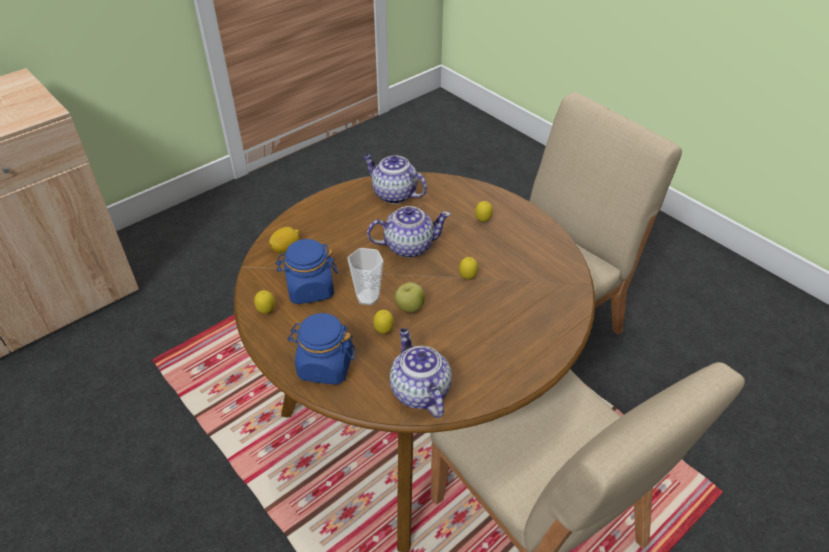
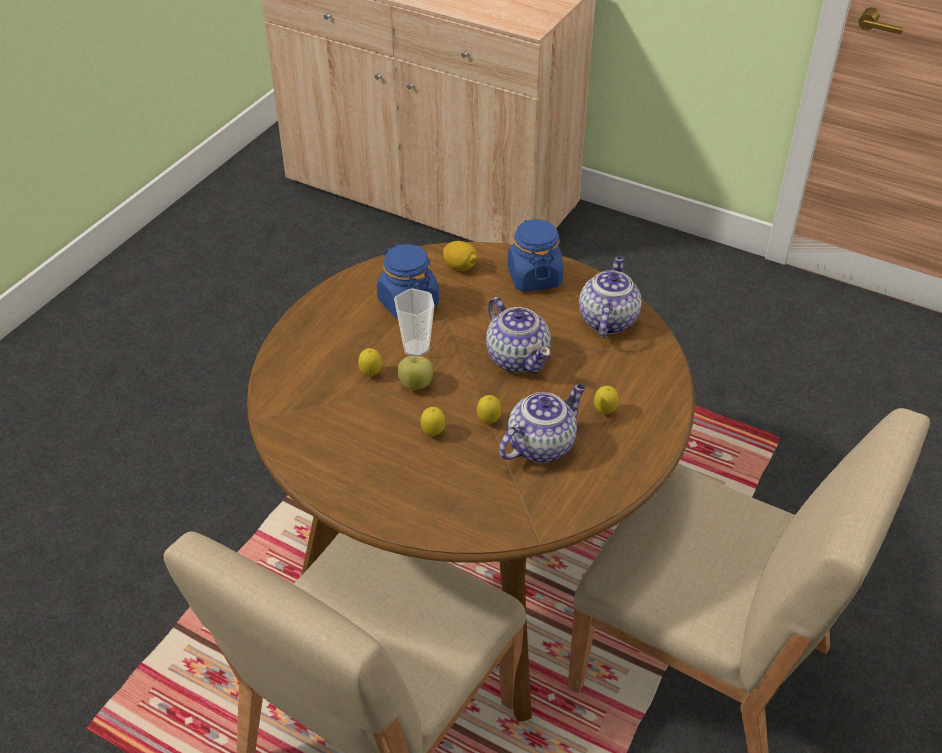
camera: 70 degrees right, 0 degrees up
lemon [254,290,275,314] -> lemon moved to [421,407,445,436]
blue jar [288,313,356,385] -> blue jar moved to [508,219,564,291]
teapot [390,328,452,418] -> teapot moved to [499,384,586,463]

